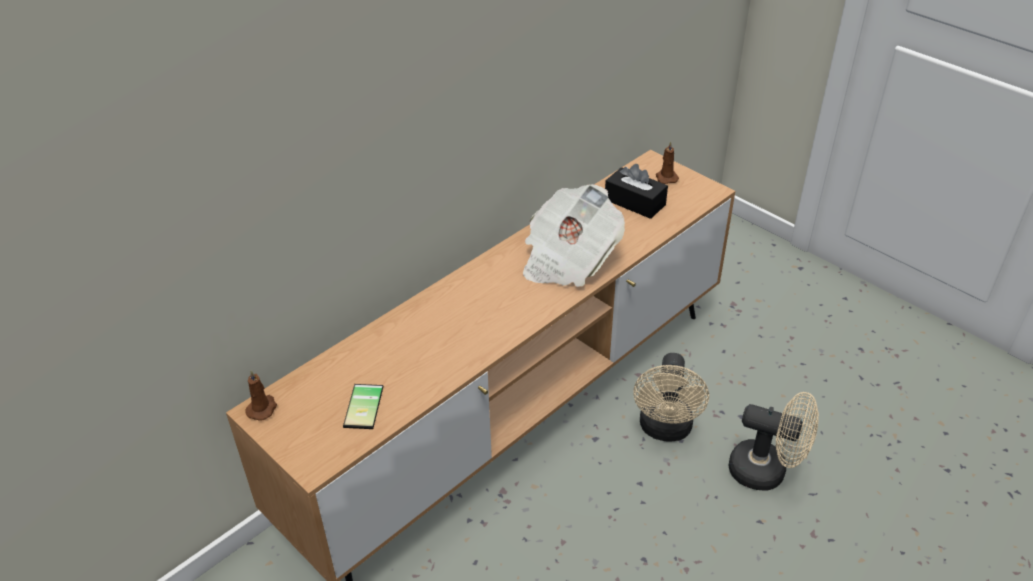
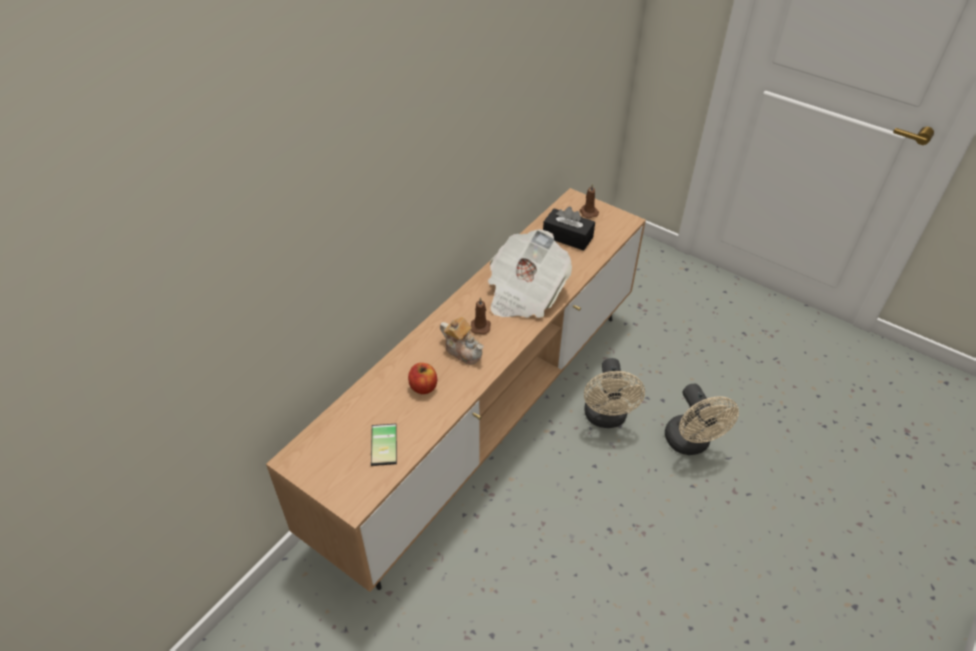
camera: 10 degrees left, 5 degrees up
brown candle [245,370,277,421] -> brown candle moved to [470,297,491,334]
beige fan [728,392,819,491] -> beige fan turned 60 degrees clockwise [665,384,739,455]
none -> apple [408,363,437,394]
none -> teapot [440,317,484,365]

